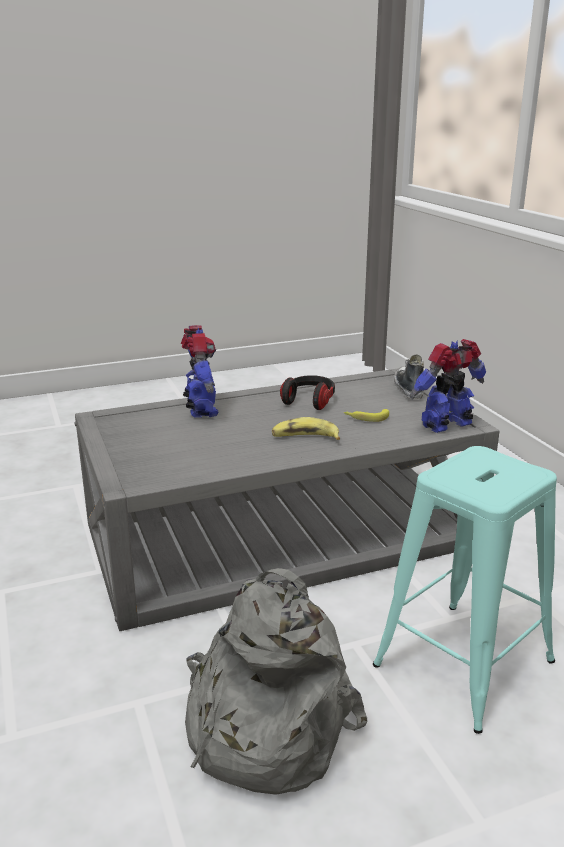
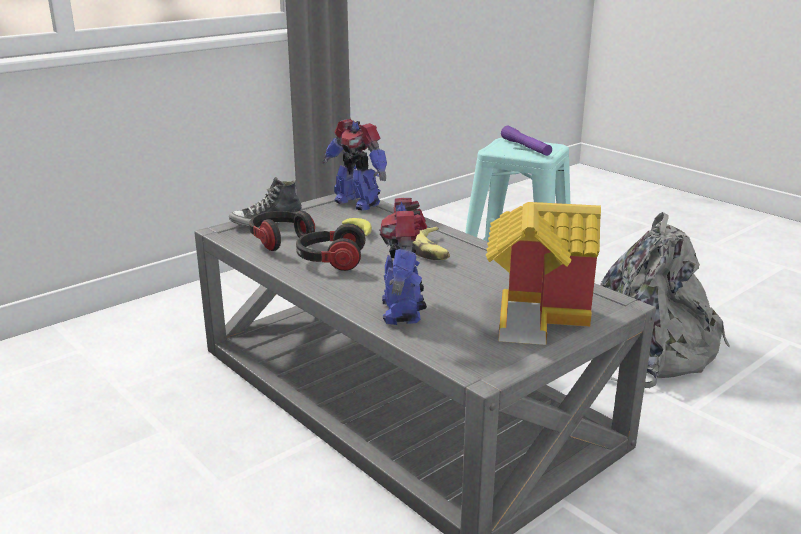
camera: 110 degrees left, 0 degrees up
toy robot [181,325,218,417] -> toy robot turned 60 degrees counterclockwise [379,198,427,325]
none -> headphones [249,211,315,251]
none -> toy house [486,202,601,345]
none -> purple flashlight [501,126,552,156]

